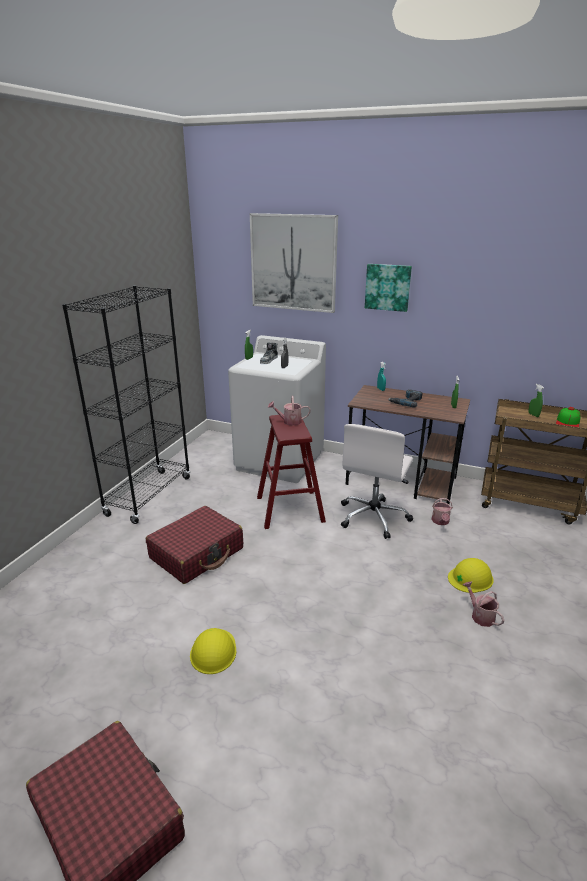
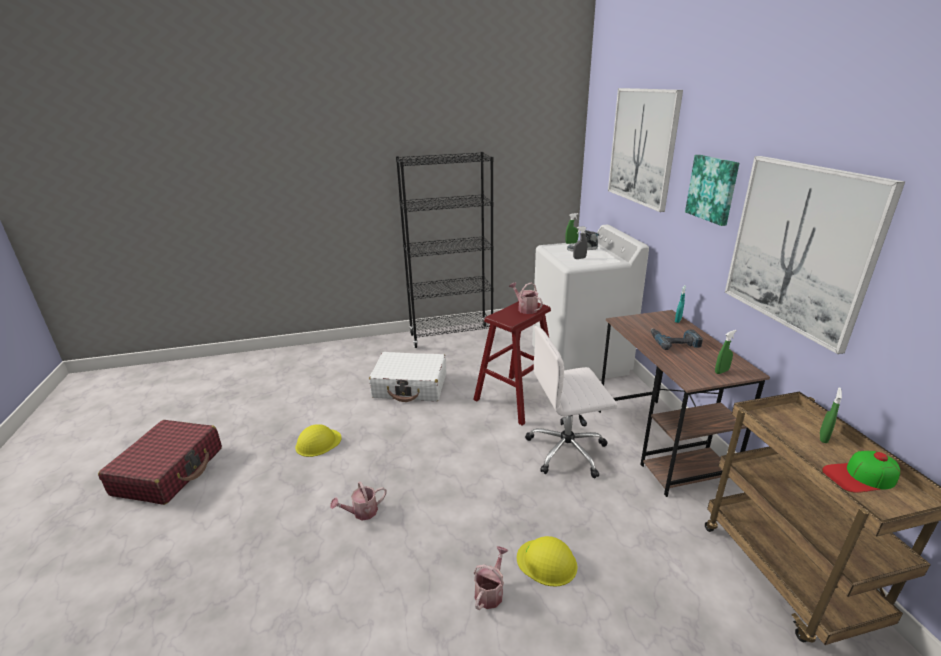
camera: 55 degrees right, 0 degrees up
red suitcase [146,506,243,584] -> white suitcase [369,352,446,402]
watering can [431,498,453,525] -> watering can moved to [330,482,387,520]
none -> picture [725,156,905,354]

